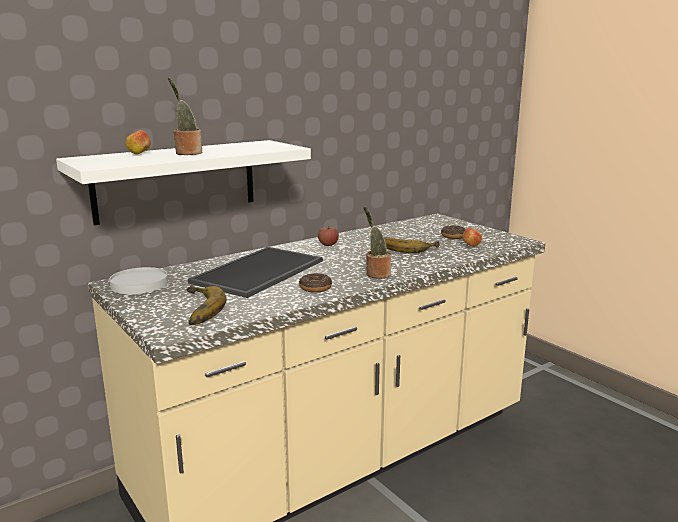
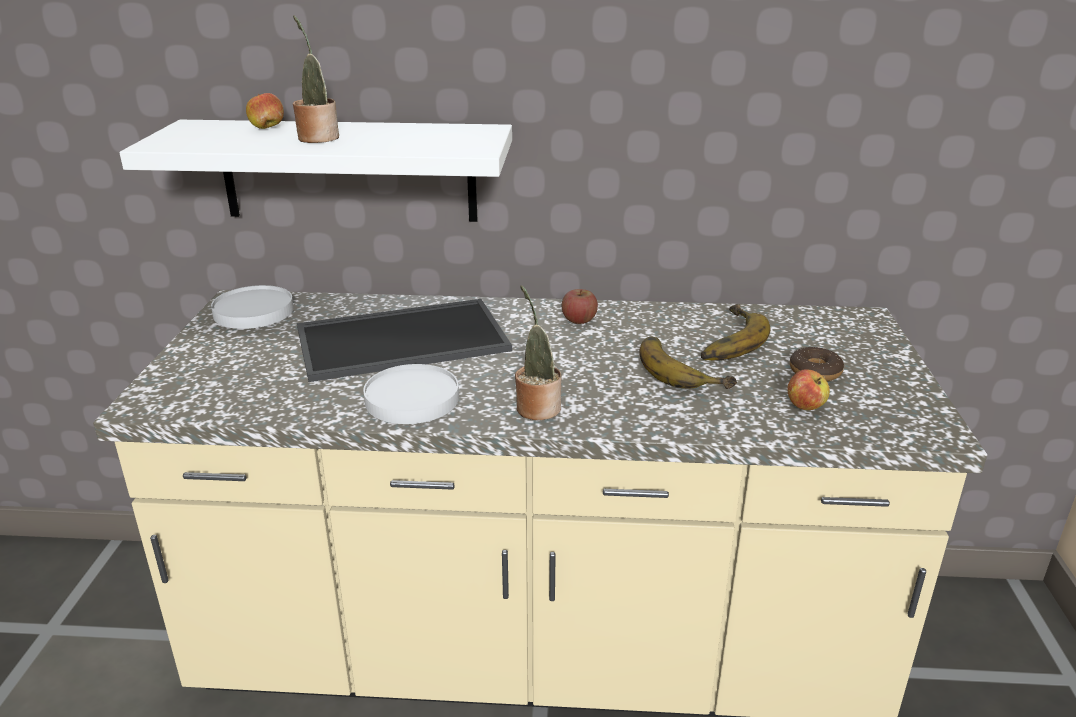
camera: 40 degrees right, 10 degrees up
banana [187,285,226,325] -> banana moved to [701,304,771,361]
donut [299,273,332,293] -> white plate [363,364,459,424]

